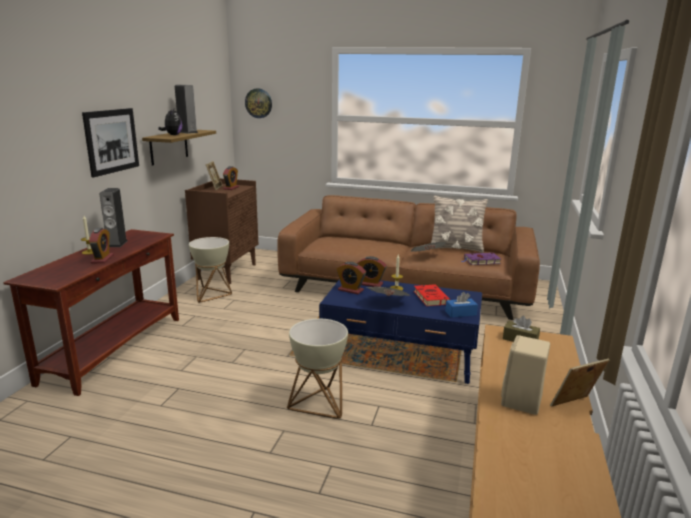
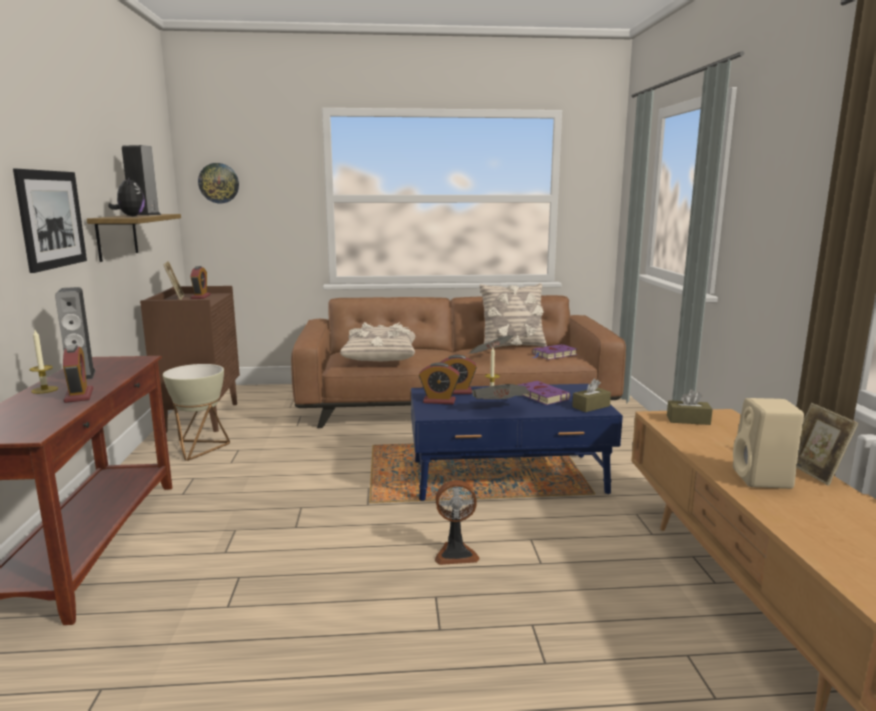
camera: 20 degrees left, 5 degrees down
planter [287,319,348,419] -> fan [435,480,480,565]
red book [414,284,450,306] -> purple book [519,381,570,405]
blue tissue box [445,292,478,318] -> brown tissue box [572,379,611,412]
picture frame [550,359,609,407] -> picture frame turned 60 degrees counterclockwise [797,403,858,486]
none -> beige pillow [340,322,415,361]

